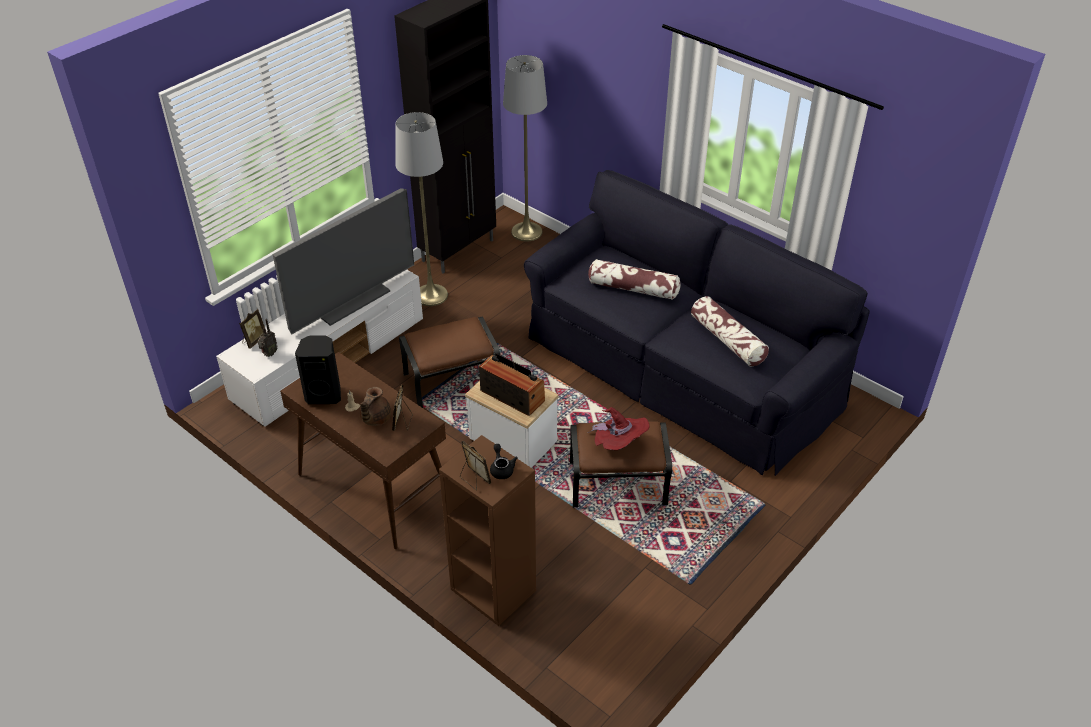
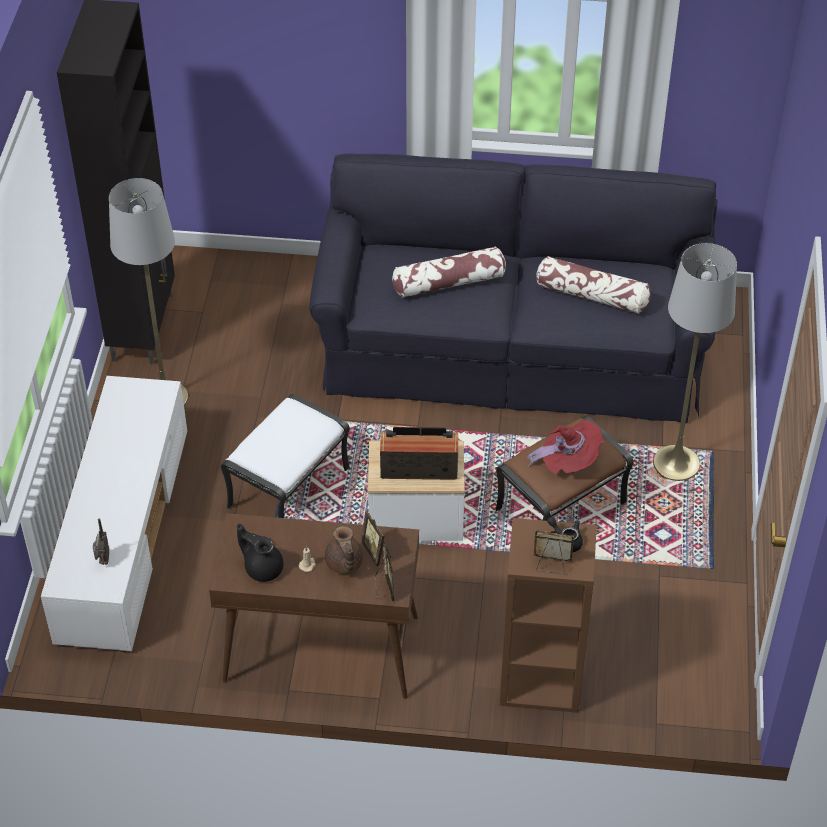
camera: 35 degrees left, 5 degrees up
picture frame [239,309,267,349] -> picture frame moved to [375,544,395,602]
television [273,188,414,334] -> none
black speaker [295,335,341,404] -> black teapot [237,524,284,582]
brown ottoman [399,317,500,408] -> white ottoman [221,394,350,518]
grey floor lamp [503,55,547,242] -> grey floor lamp moved to [653,243,737,481]

